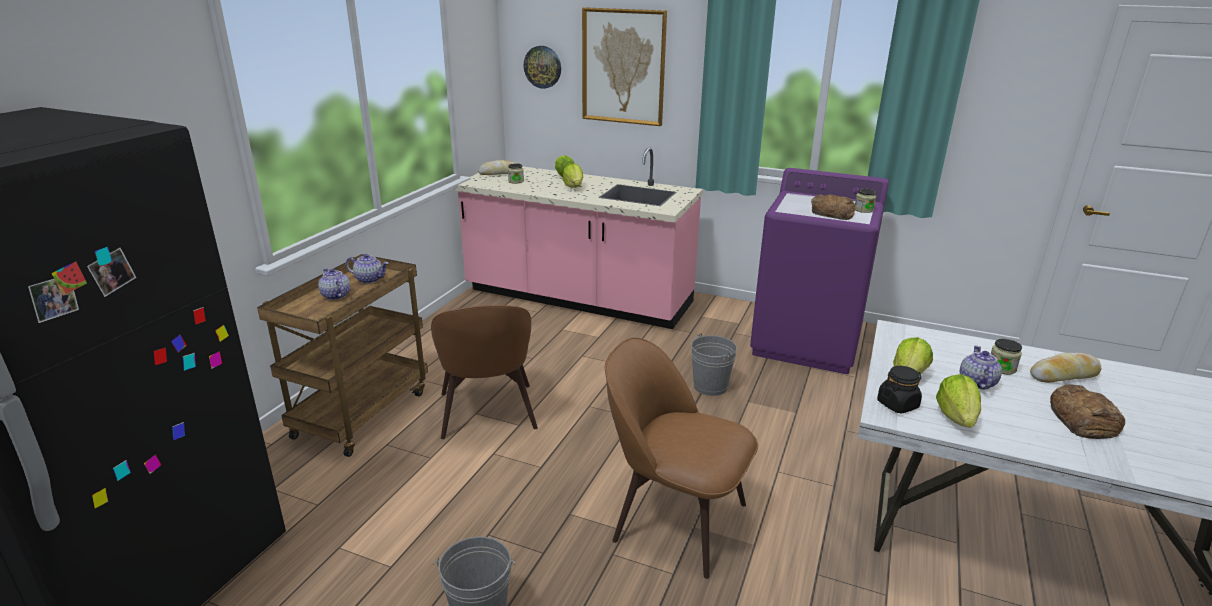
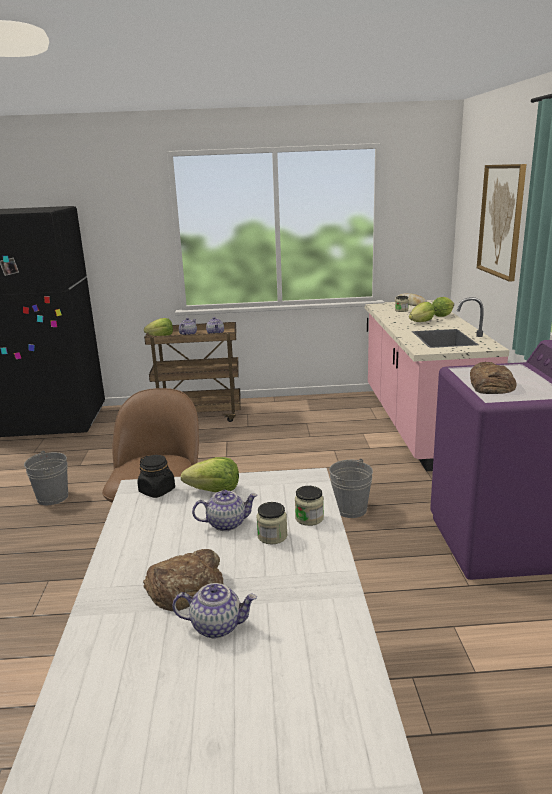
camera: 65 degrees right, 5 degrees down
brown chair [431,305,538,439] -> none
wall clock [524,46,561,89] -> none
jar [855,189,876,213] -> jar moved to [295,486,324,526]
lettuce [936,374,981,428] -> lettuce moved to [144,318,173,336]
bread [1030,353,1102,383] -> none
none -> teapot [172,583,257,638]

